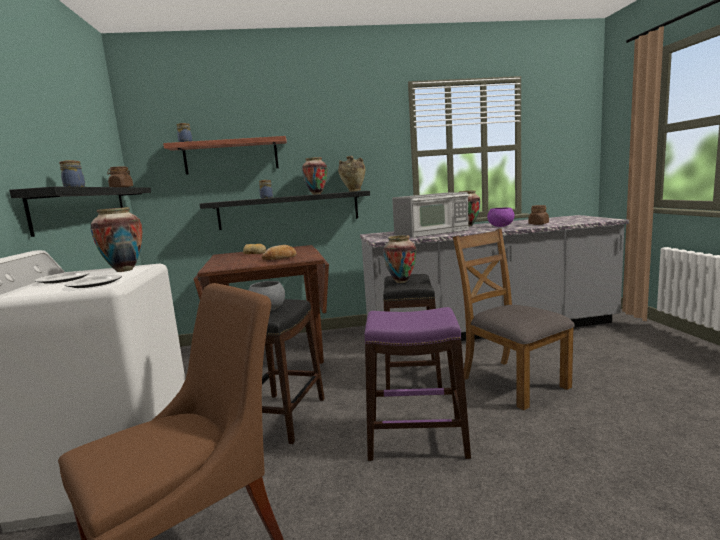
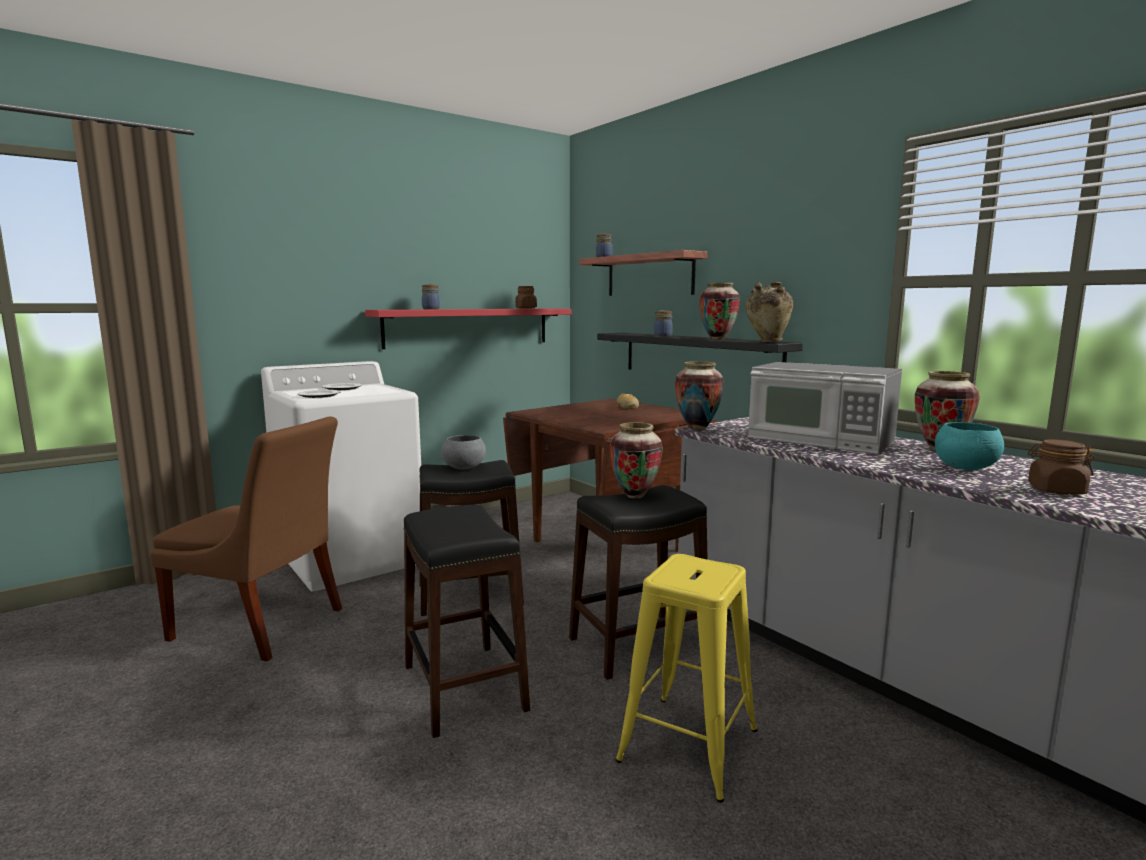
camera: 60 degrees right, 0 degrees up
black shelf [9,187,151,237] -> red shelf [365,308,571,349]
vase [91,207,142,272] -> vase moved to [675,361,724,430]
bread [262,245,296,260] -> none
purple stool [364,307,471,461] -> black stool [404,505,530,738]
brown chair [453,229,575,410] -> yellow stool [615,554,758,803]
purple bowl [487,207,515,227] -> turquoise bowl [935,422,1004,470]

